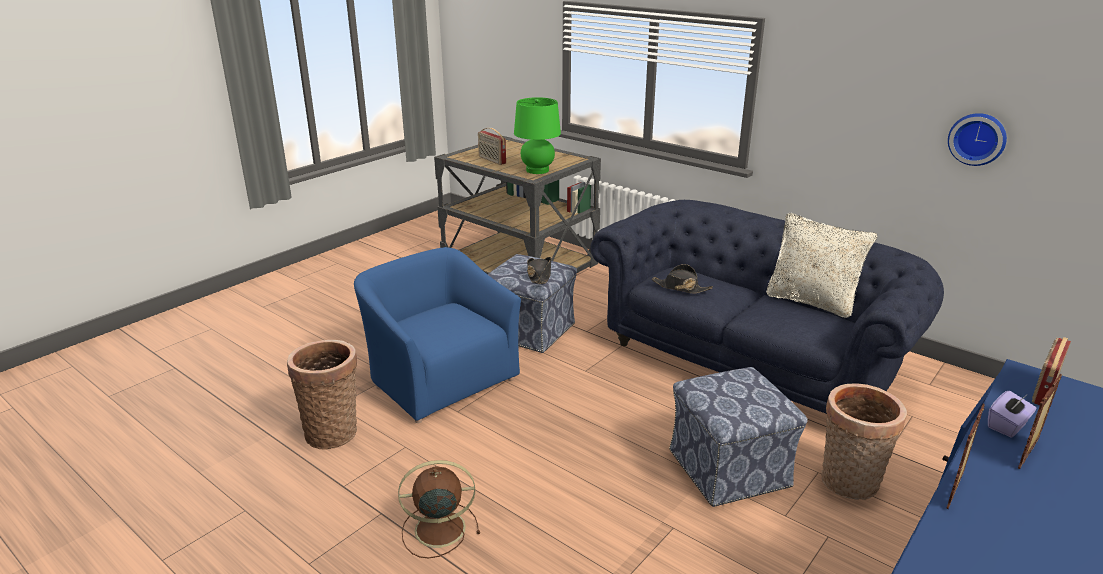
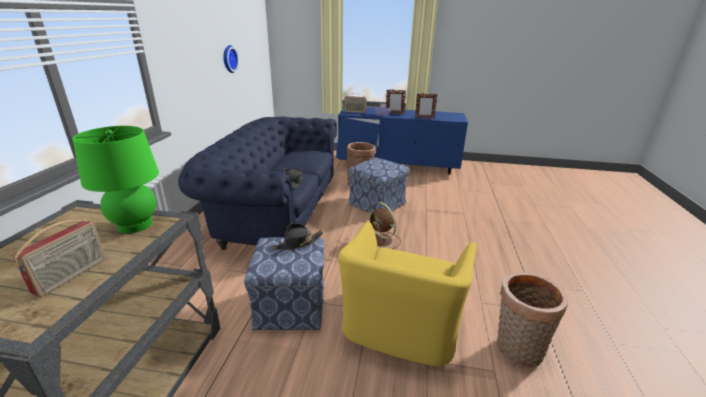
camera: 120 degrees left, 0 degrees up
blue armchair [354,247,521,423] -> yellow armchair [338,222,477,366]
brown fan [398,460,480,559] -> brown fan moved to [369,202,401,249]
beige pillow [766,213,877,318] -> none

